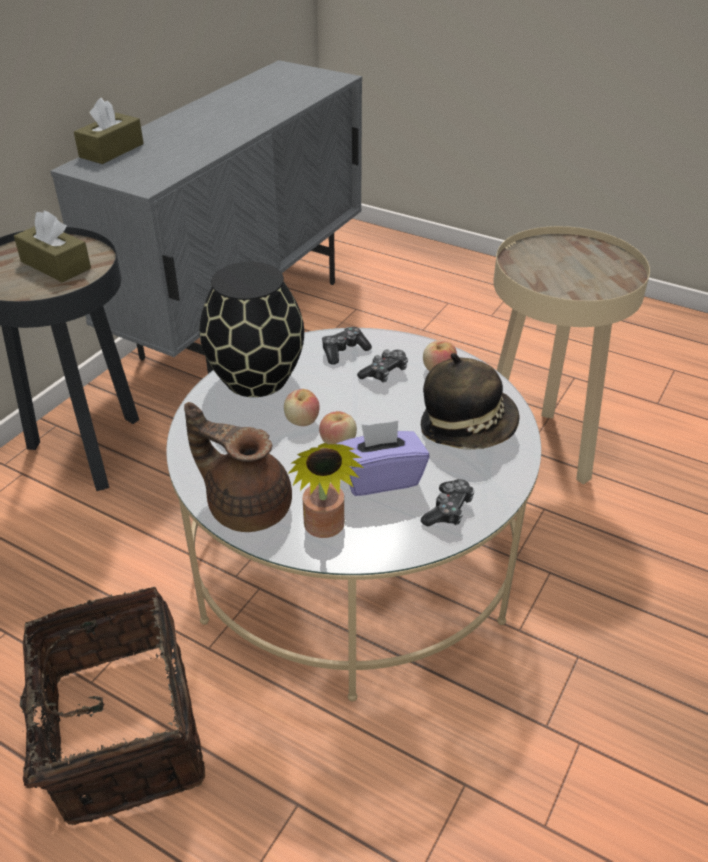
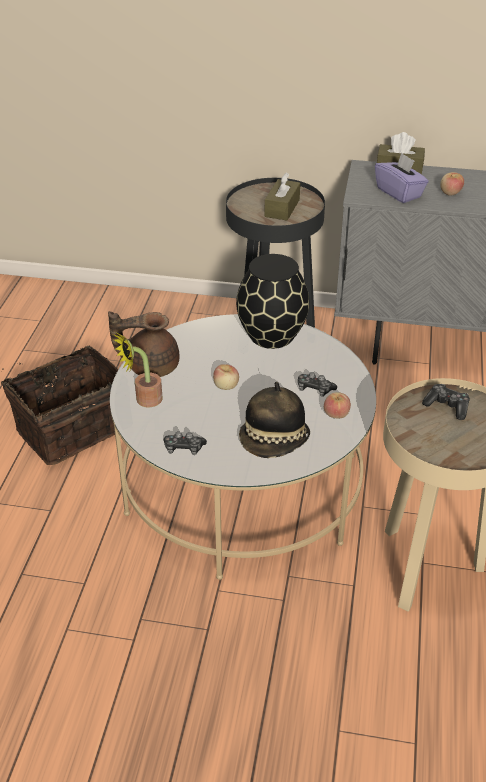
camera: 70 degrees right, 0 degrees up
brown teapot [184,402,292,532] -> brown teapot turned 105 degrees counterclockwise [108,311,179,377]
apple [284,389,320,426] -> apple moved to [440,172,464,196]
game controller [322,327,372,365] -> game controller moved to [422,384,470,420]
purple tissue box [336,421,429,496] -> purple tissue box moved to [375,152,429,203]

